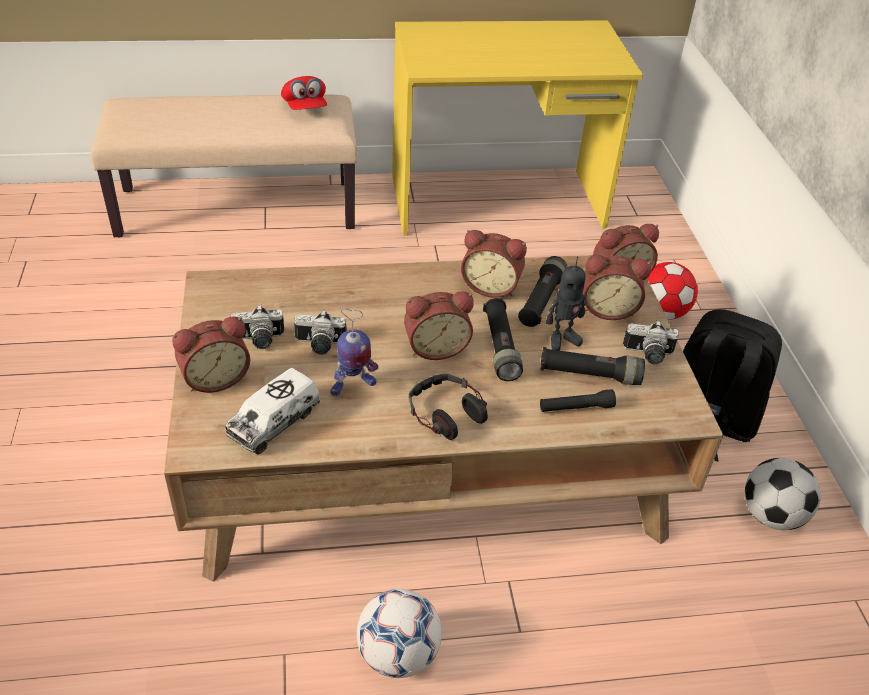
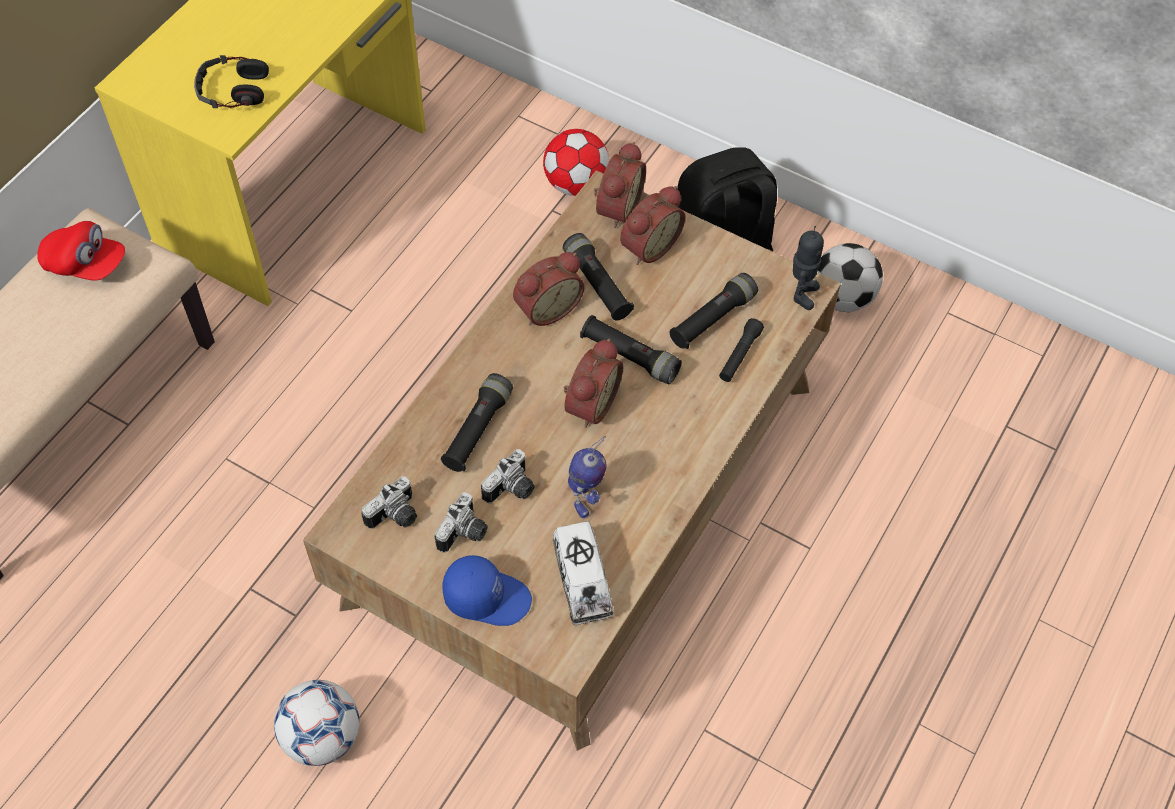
camera: 50 degrees left, 15 degrees up
alarm clock [172,316,250,393] -> blue cap [442,555,532,626]
football [357,589,442,678] -> football moved to [274,680,359,766]
headphones [409,374,488,440] -> headphones moved to [194,55,269,108]
toy robot [546,257,586,351] -> toy robot moved to [793,226,824,310]
camera [623,320,679,364] -> camera moved to [362,476,417,529]
none -> black flashlight [441,373,513,472]

